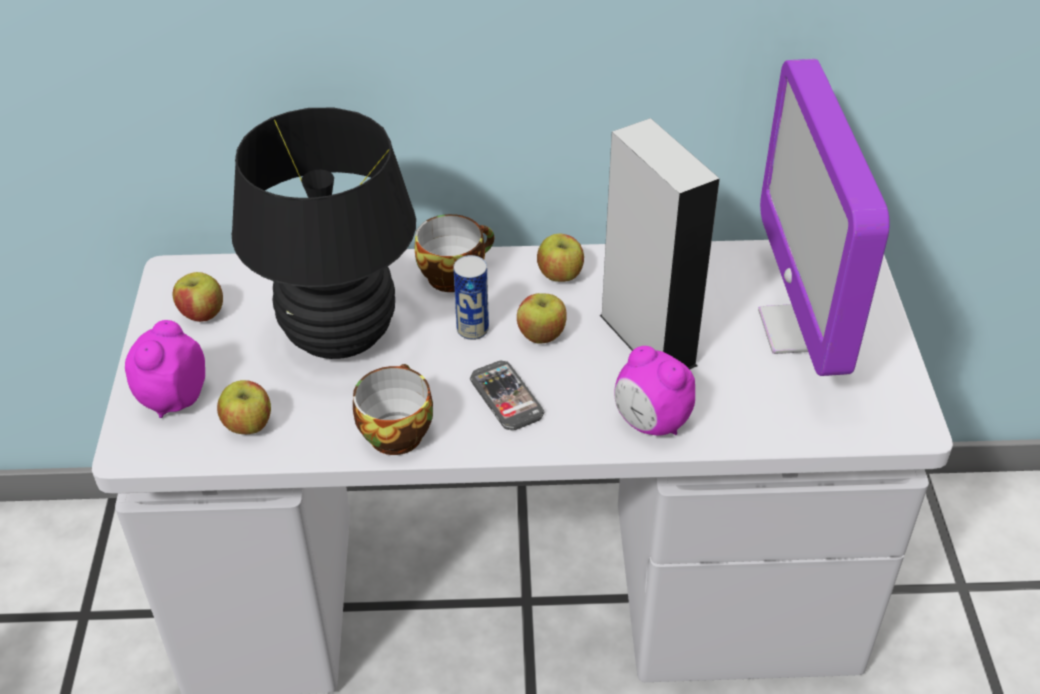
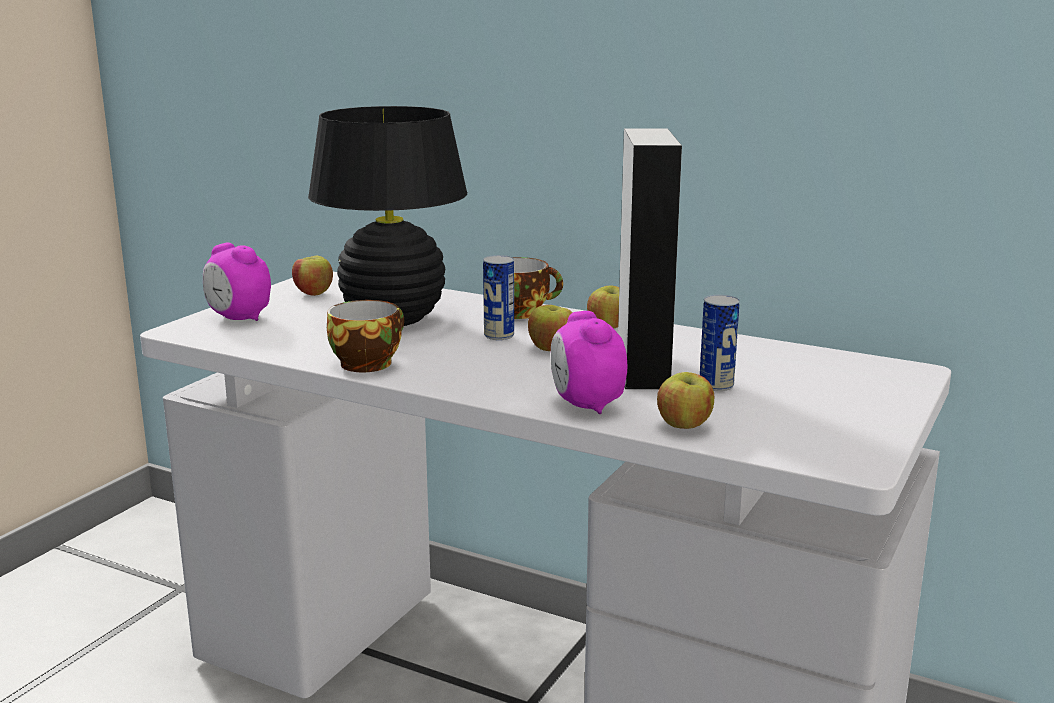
camera: 30 degrees right, 25 degrees down
alarm clock [125,320,205,418] -> alarm clock turned 105 degrees counterclockwise [203,243,271,321]
apple [217,380,271,434] -> apple moved to [657,372,714,429]
phone [470,361,544,430] -> none
monitor [758,59,890,376] -> none
none -> can [700,295,740,391]

